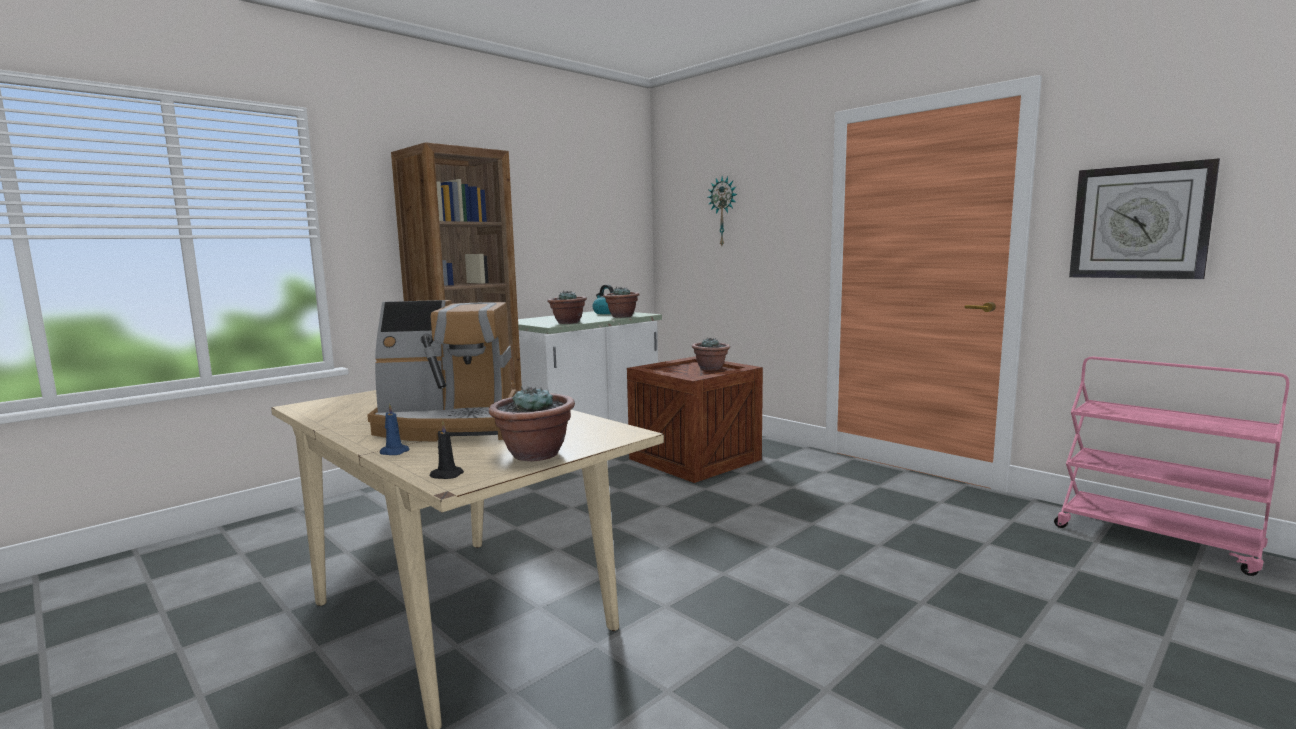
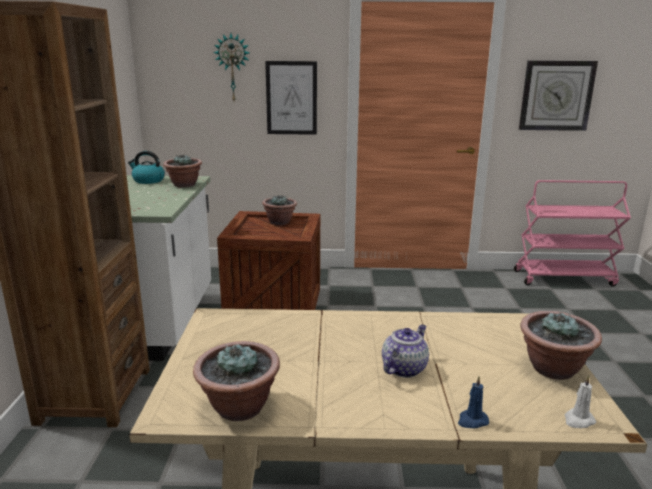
camera: 45 degrees left, 10 degrees up
coffee machine [367,300,516,441] -> teapot [382,325,429,378]
black candle [429,421,464,479] -> white candle [565,375,596,428]
potted plant [547,291,587,324] -> potted plant moved to [193,341,280,421]
none -> picture [265,61,317,135]

